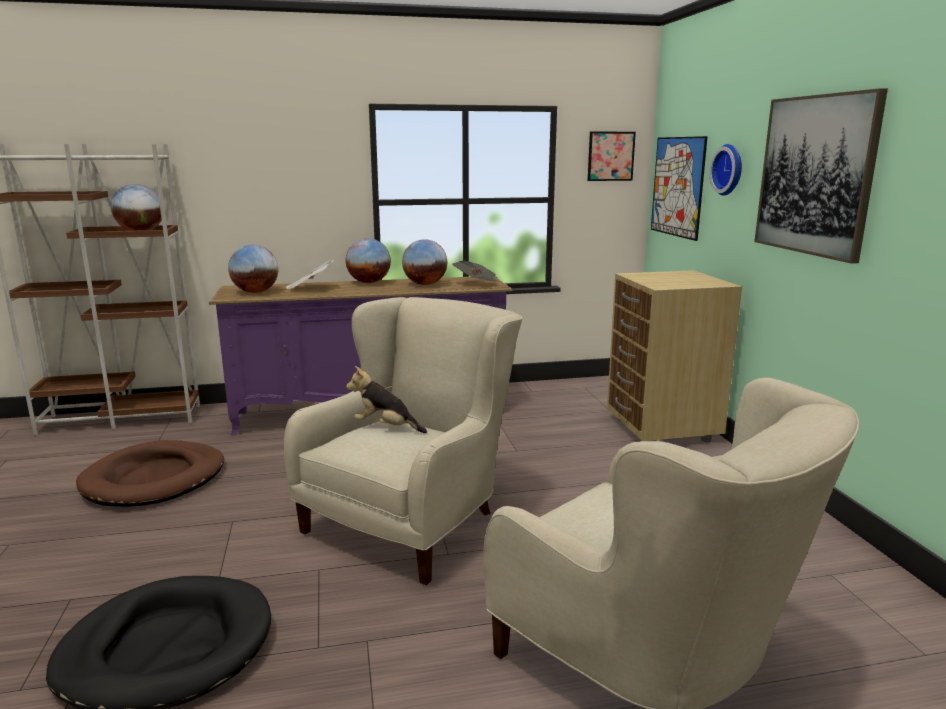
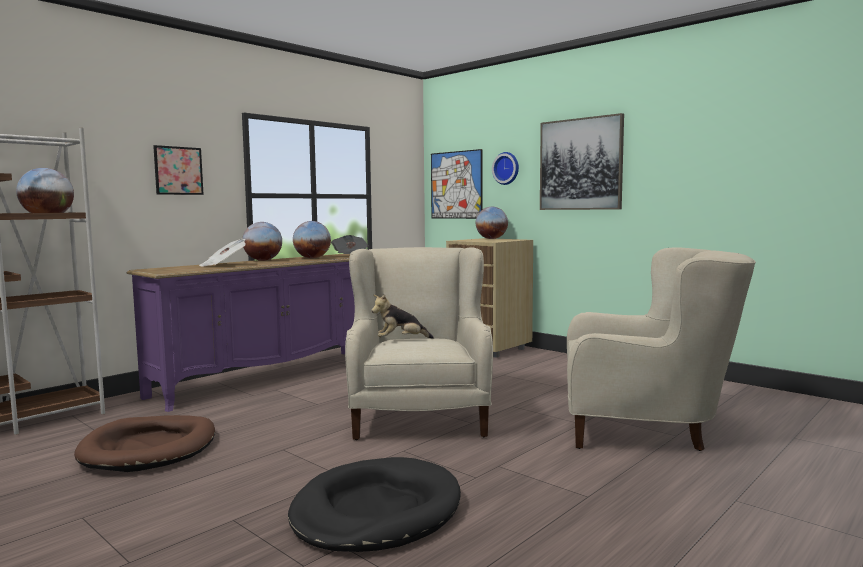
camera: 35 degrees left, 10 degrees down
globe [228,245,278,293] -> globe moved to [476,207,508,239]
picture [588,132,636,181] -> picture moved to [153,145,204,195]

